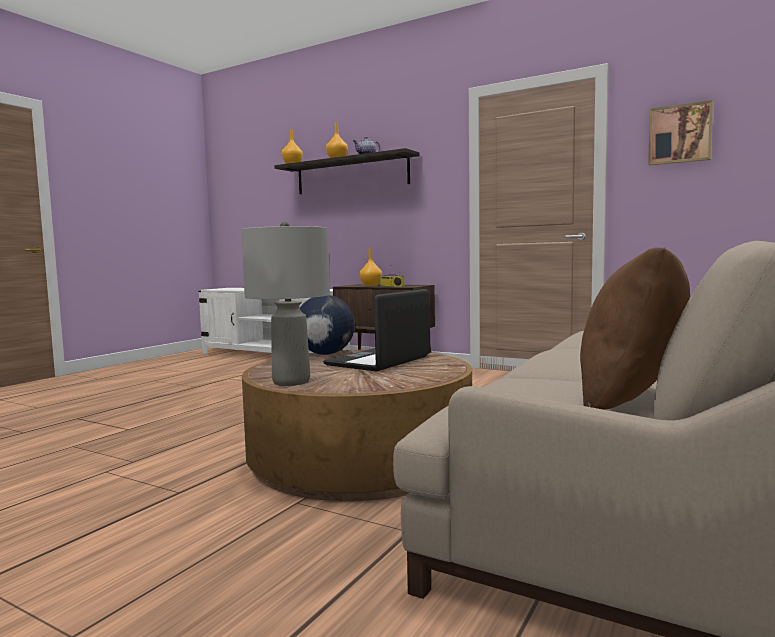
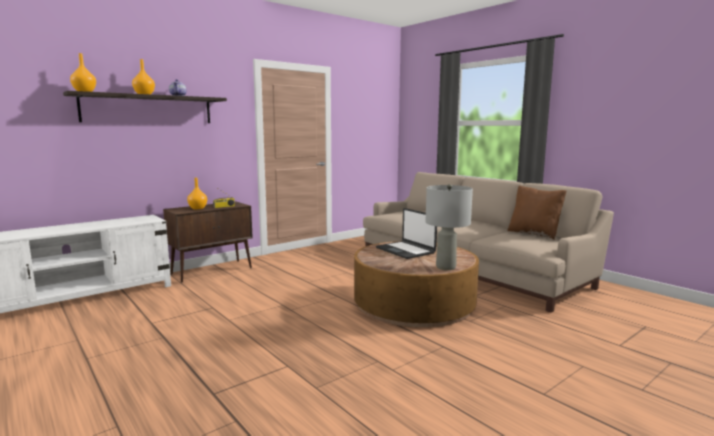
camera: 70 degrees left, 5 degrees up
globe [300,295,355,355] -> none
picture [648,100,713,166] -> none

